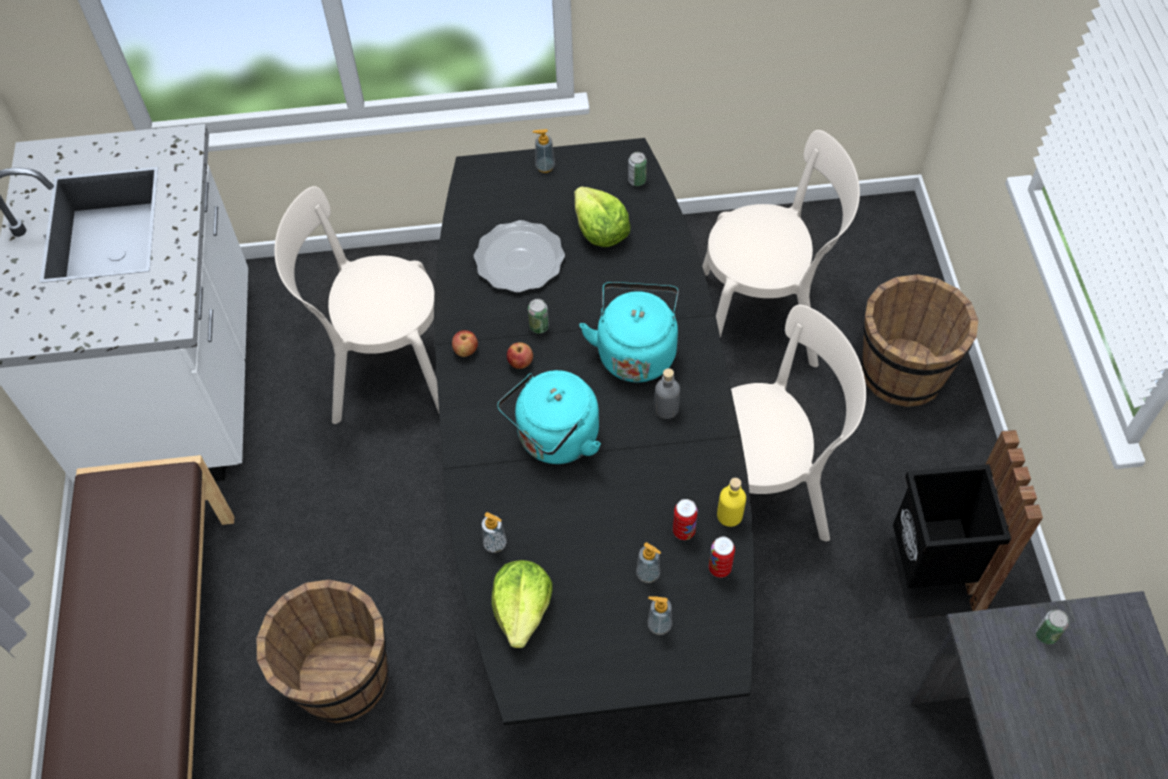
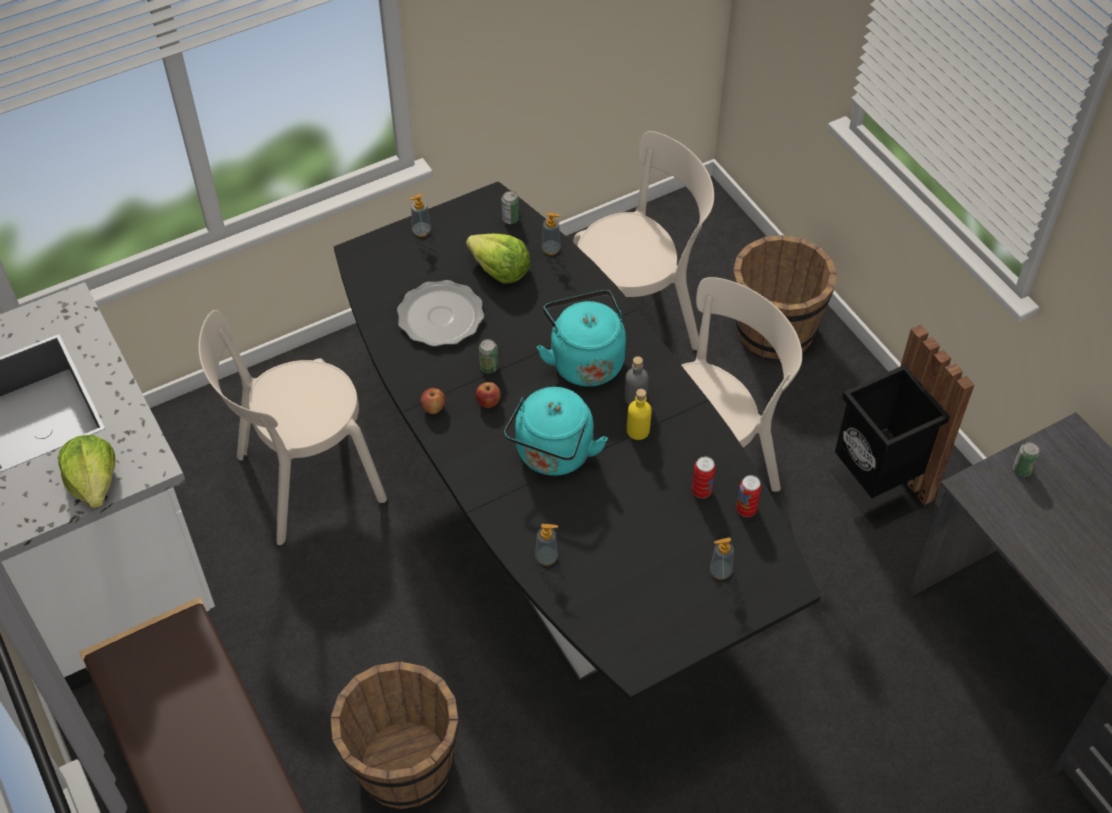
camera: 25 degrees left, 5 degrees down
lettuce [492,560,552,648] -> lettuce moved to [58,435,115,508]
soap dispenser [636,543,661,583] -> soap dispenser moved to [542,212,561,255]
yellow bottle [717,478,746,527] -> yellow bottle moved to [627,389,652,440]

